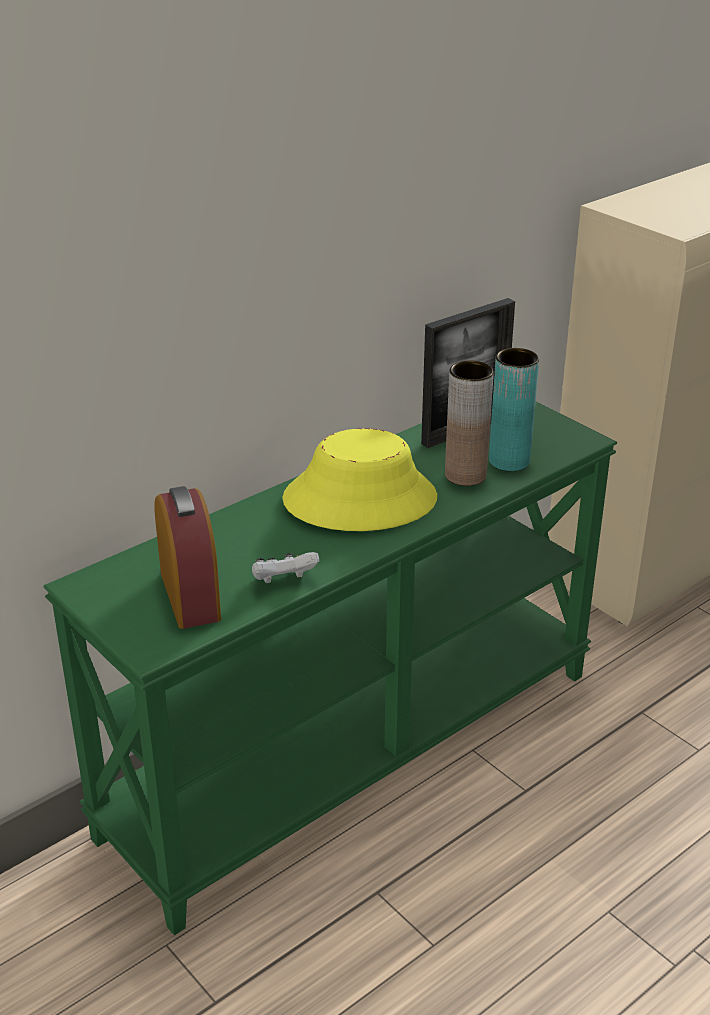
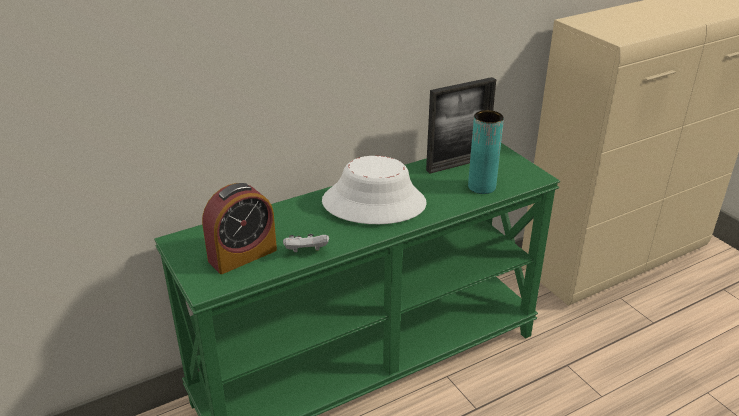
camera: 10 degrees right, 0 degrees up
alarm clock [154,486,221,629] -> alarm clock turned 60 degrees clockwise [202,183,277,274]
yellow hat [282,428,437,531] -> white hat [322,156,427,224]
brown vase [445,361,494,486] -> none

